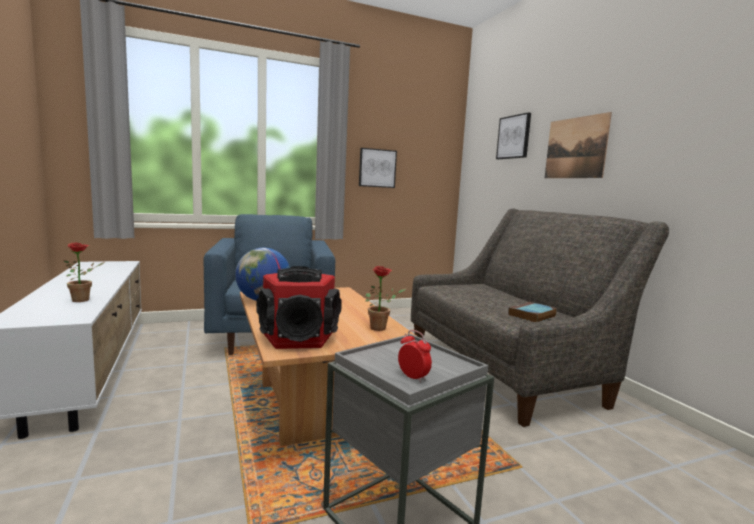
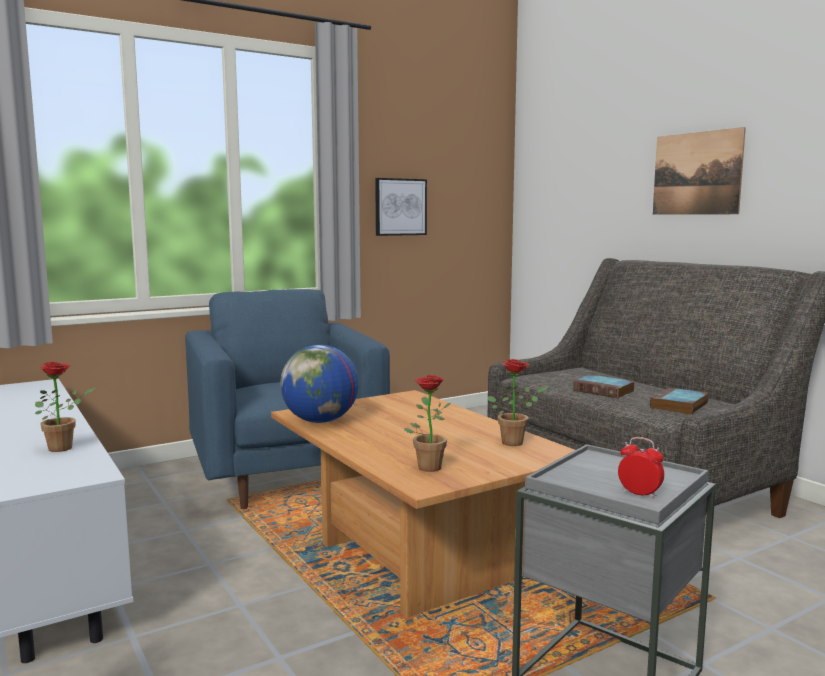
camera: 10 degrees left, 0 degrees up
speaker [256,266,342,349] -> potted plant [404,375,451,472]
picture [496,112,531,159] -> none
none -> book [573,374,635,398]

